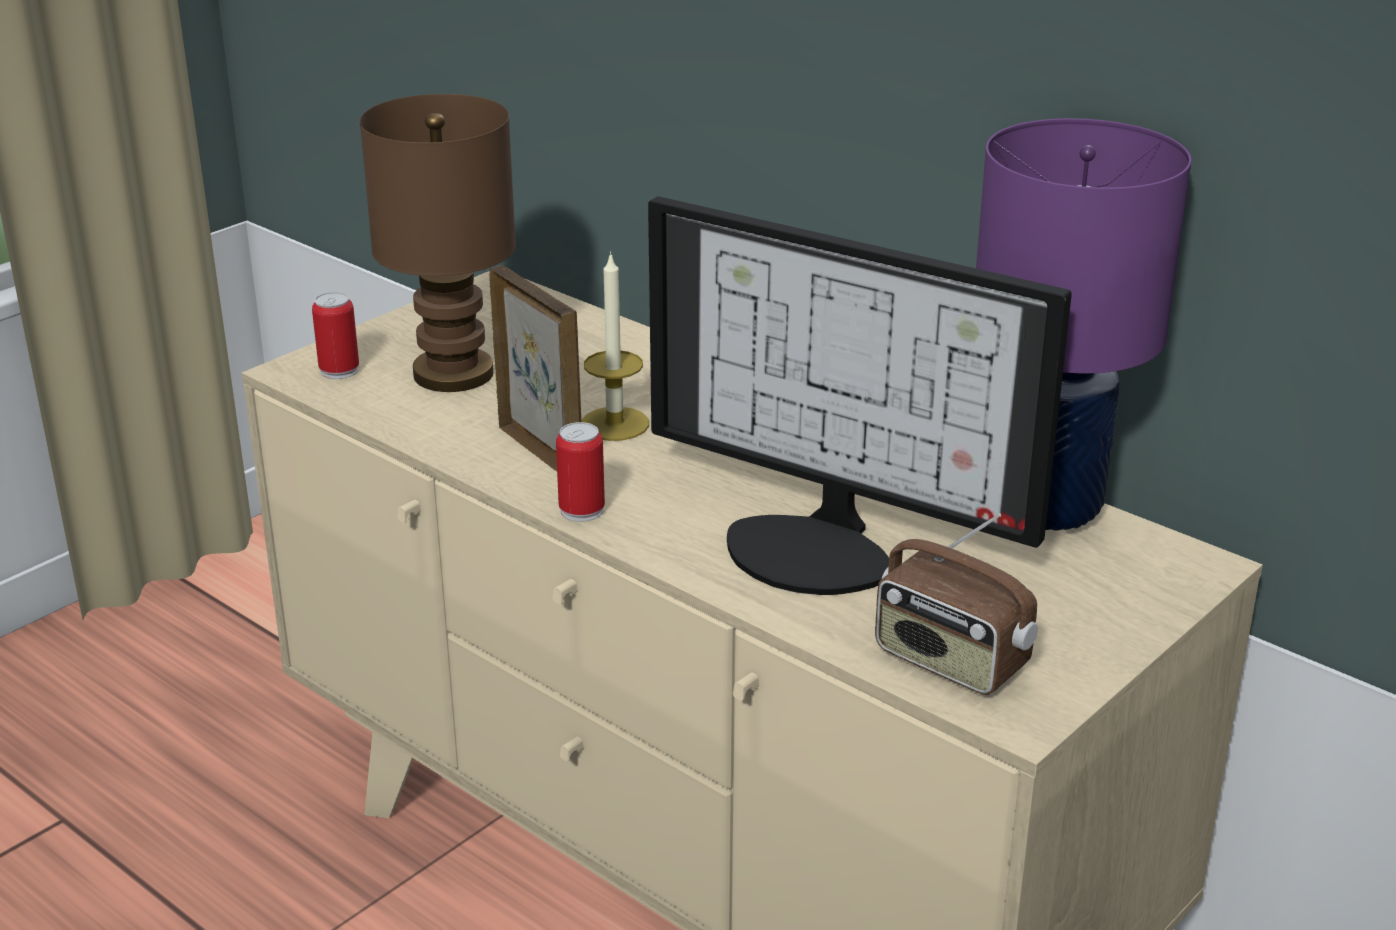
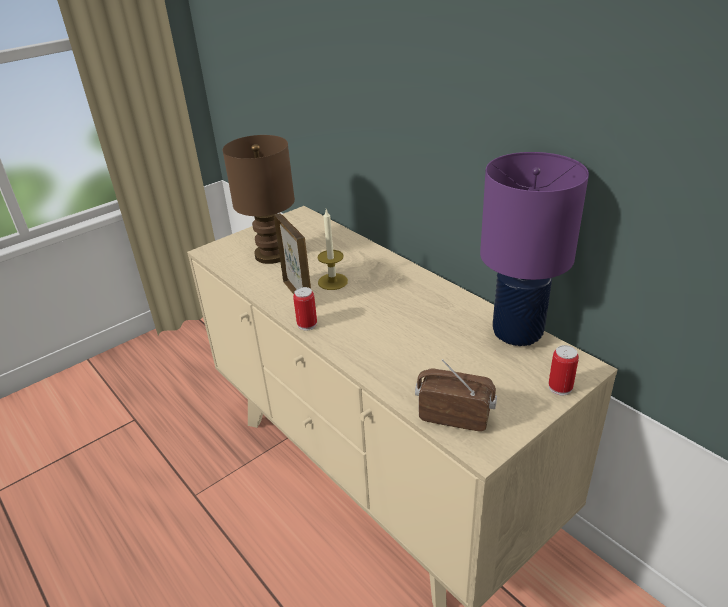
camera: 10 degrees right, 5 degrees up
can [312,292,359,379] -> can moved to [548,345,579,395]
monitor [648,196,1072,595] -> none
radio [875,513,1038,695] -> radio turned 150 degrees clockwise [415,359,497,432]

